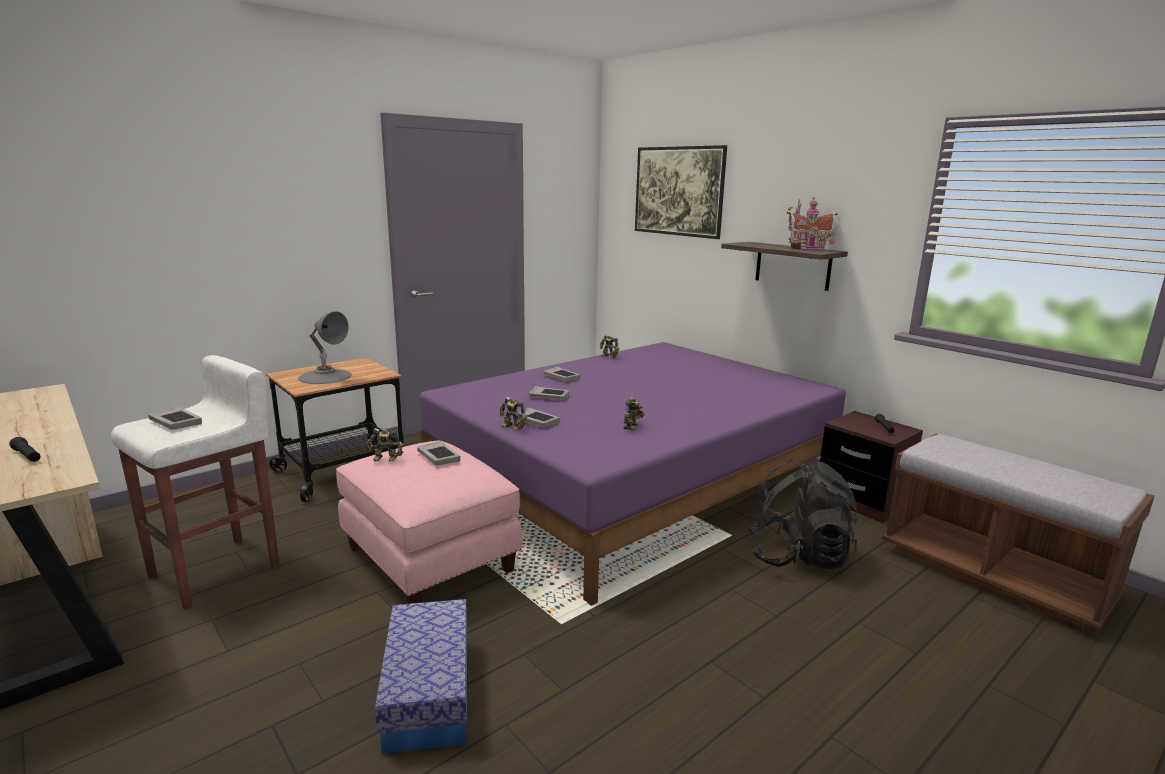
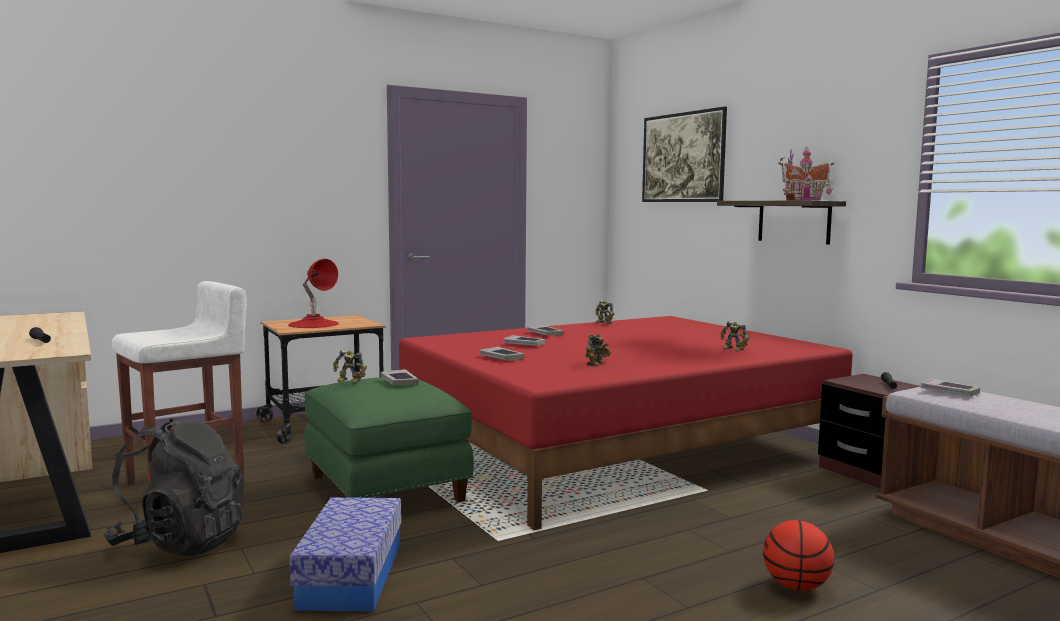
camera: 10 degrees right, 10 degrees down
book [148,406,202,430] -> book moved to [921,378,980,396]
grey table lamp [298,311,352,384] -> red table lamp [288,259,339,328]
pink ottoman [336,441,522,604] -> green ottoman [304,377,474,502]
purple bed [420,342,846,606] -> red bed [399,316,853,530]
toy robot [500,397,527,430] -> toy robot moved to [720,321,749,351]
black backpack [747,459,860,569] -> black backpack moved to [103,418,245,556]
none -> basketball [763,520,834,591]

